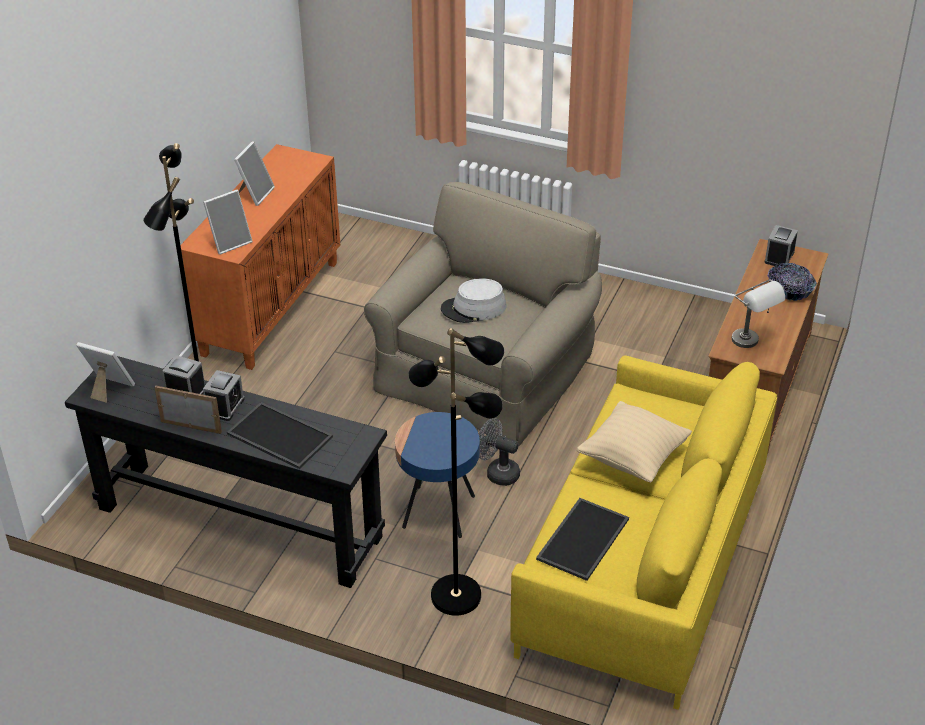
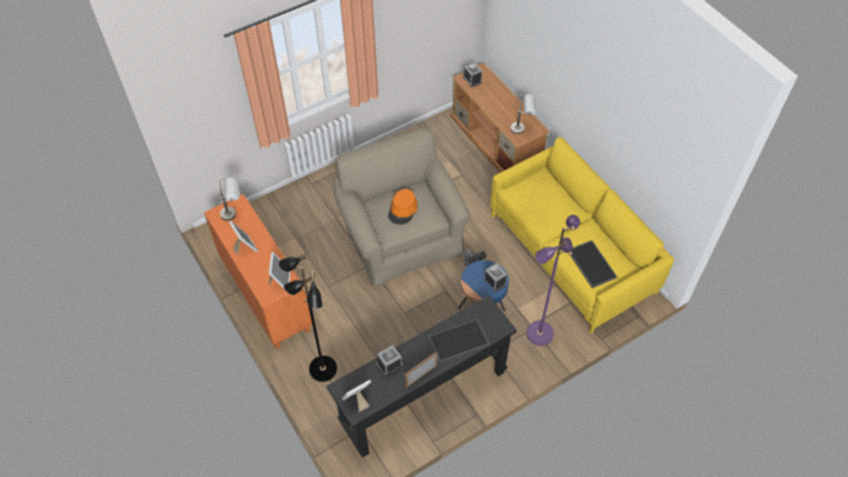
camera: 55 degrees left, 15 degrees up
alarm clock [203,370,245,421] -> alarm clock moved to [484,263,507,292]
black floor lamp [409,328,504,616] -> purple floor lamp [526,215,580,346]
grey hat [441,278,507,323] -> orange hat [388,189,418,225]
beige pillow [577,401,692,482] -> none
bowl [767,263,817,301] -> none
none -> grey table lamp [220,177,239,221]

